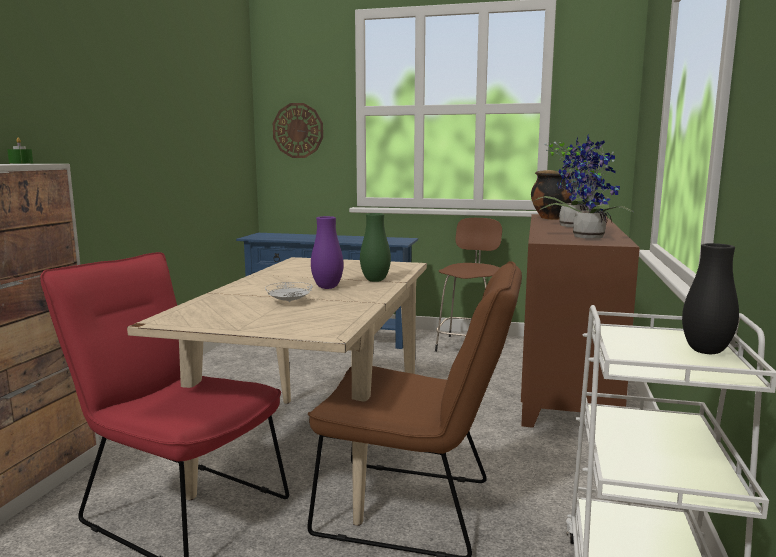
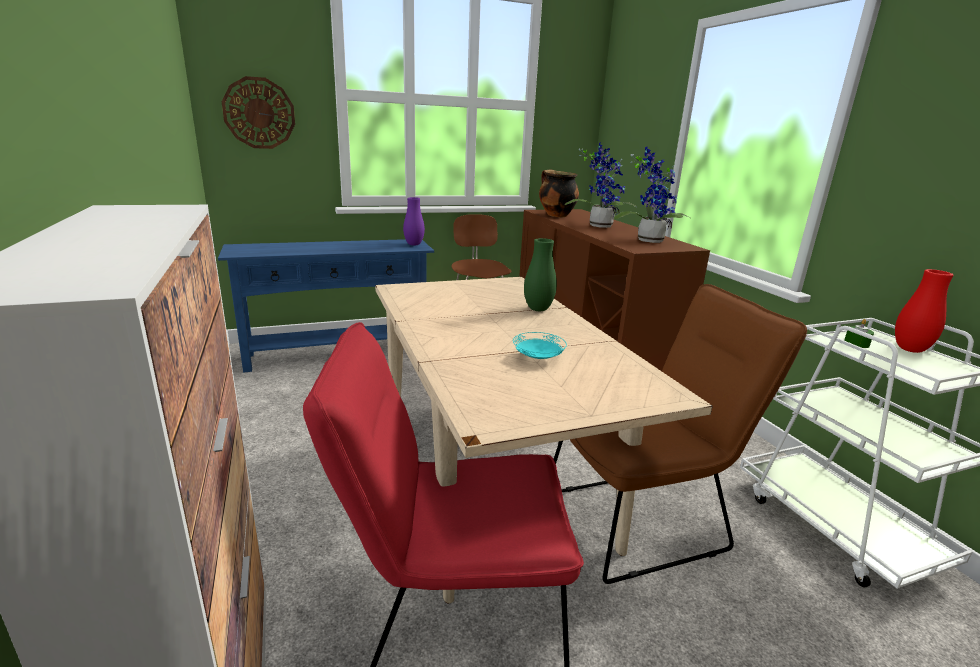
camera: 35 degrees left, 10 degrees up
green candle [7,138,33,164] -> green candle moved to [844,319,874,348]
white plate [265,282,313,302] -> turquoise plate [513,332,567,359]
purple vase [311,216,344,289] -> purple vase moved to [403,197,425,245]
black vase [682,243,739,354] -> red vase [895,269,953,353]

